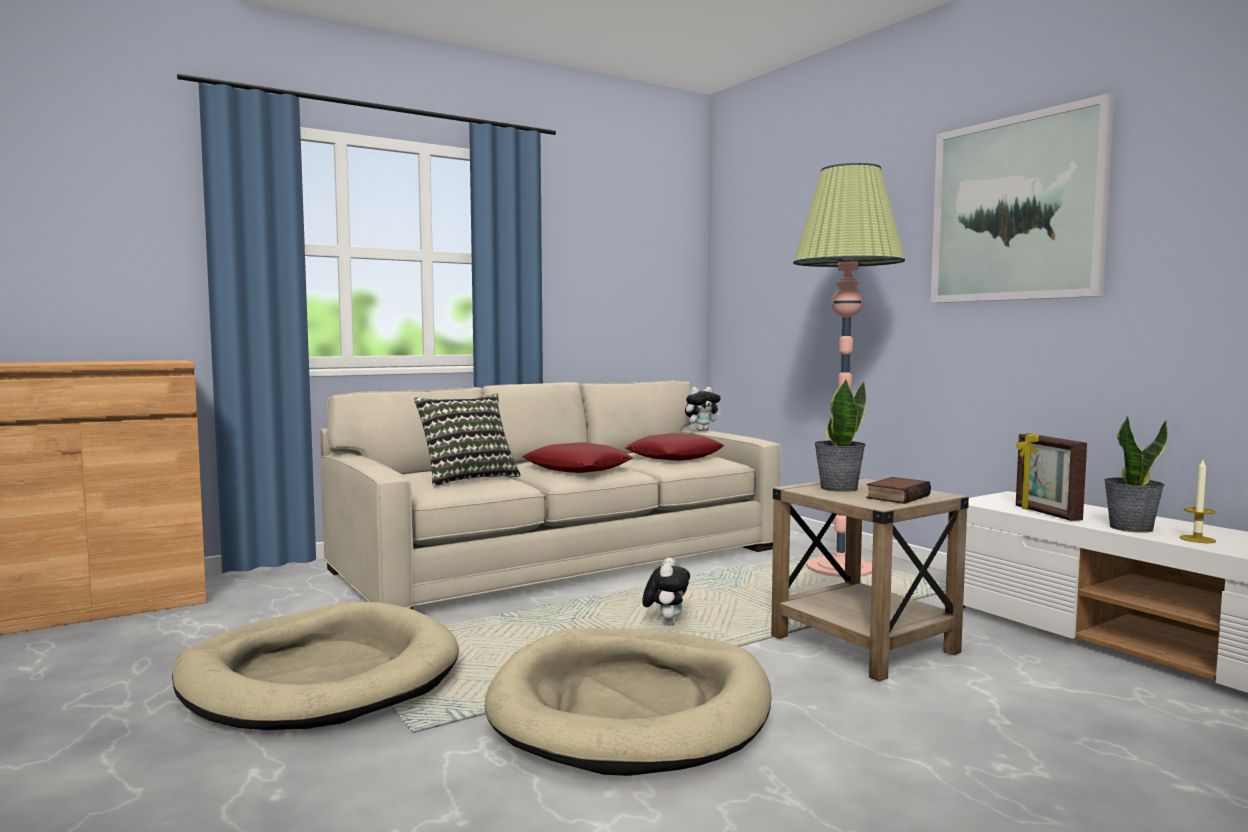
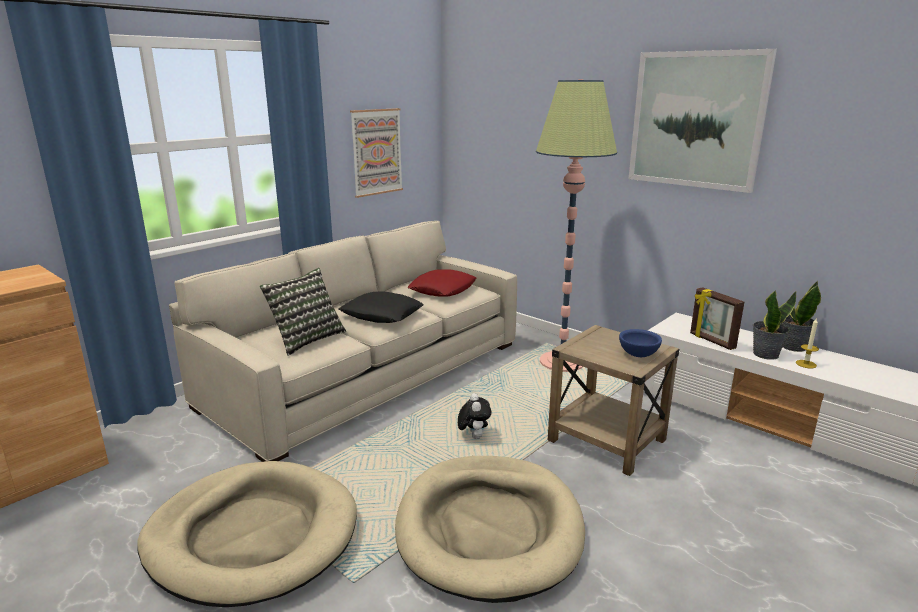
camera: 15 degrees left, 15 degrees up
red pillow [523,442,633,473] -> black pillow [339,292,424,323]
plush toy [685,387,721,431] -> none
potted plant [814,379,866,492] -> potted plant moved to [781,281,821,352]
book [866,477,931,504] -> blue bowl [619,329,662,357]
none -> picture [350,108,403,198]

